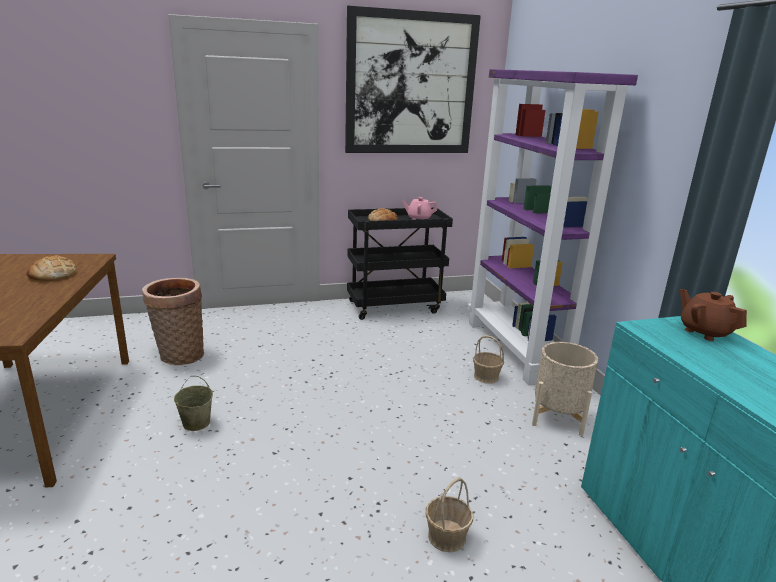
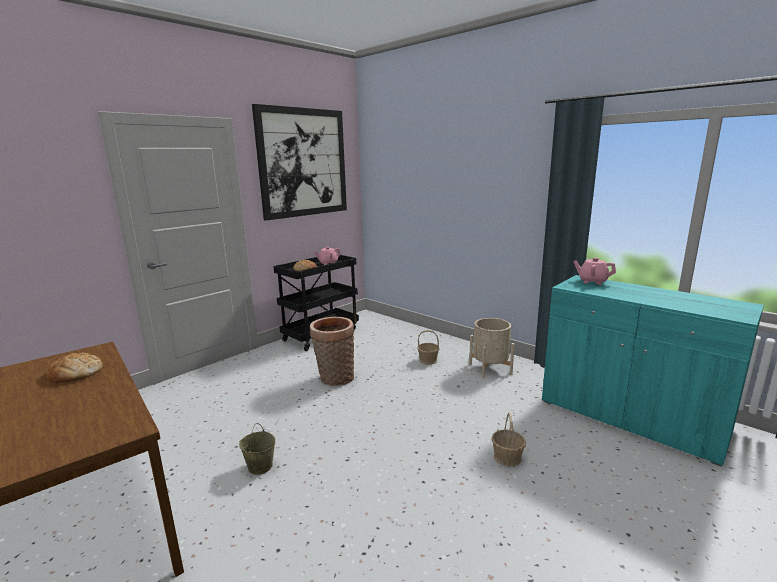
camera: 30 degrees left, 5 degrees down
basket [142,278,204,365] -> basket moved to [310,317,355,386]
purple bookcase [468,69,638,385] -> none
brown teapot [680,289,747,341] -> pink teapot [574,257,616,285]

